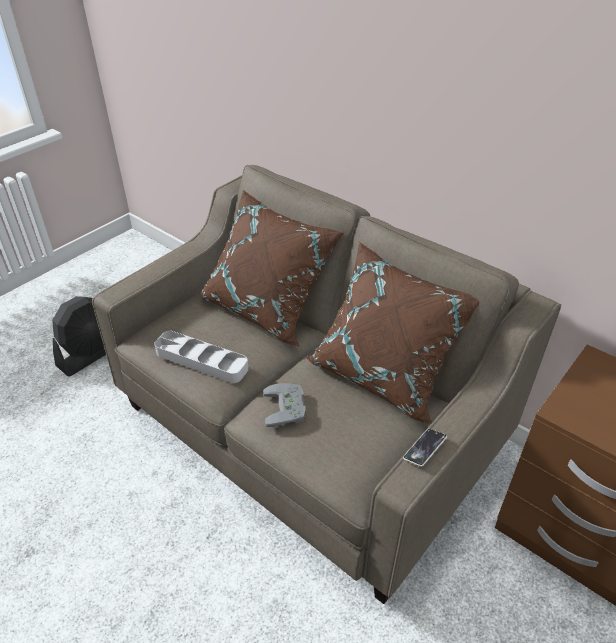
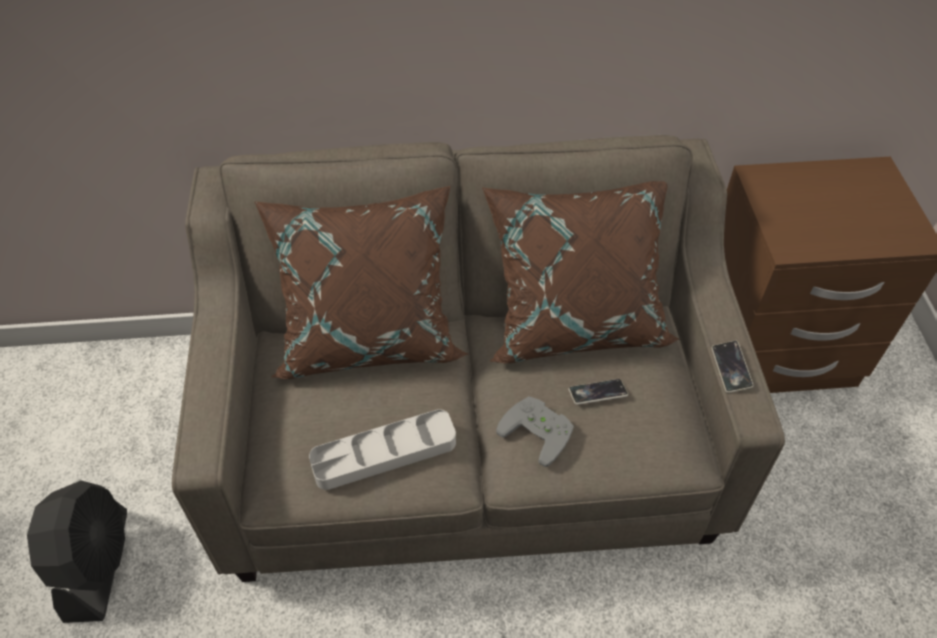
camera: 45 degrees left, 10 degrees up
none -> phone [569,379,628,405]

